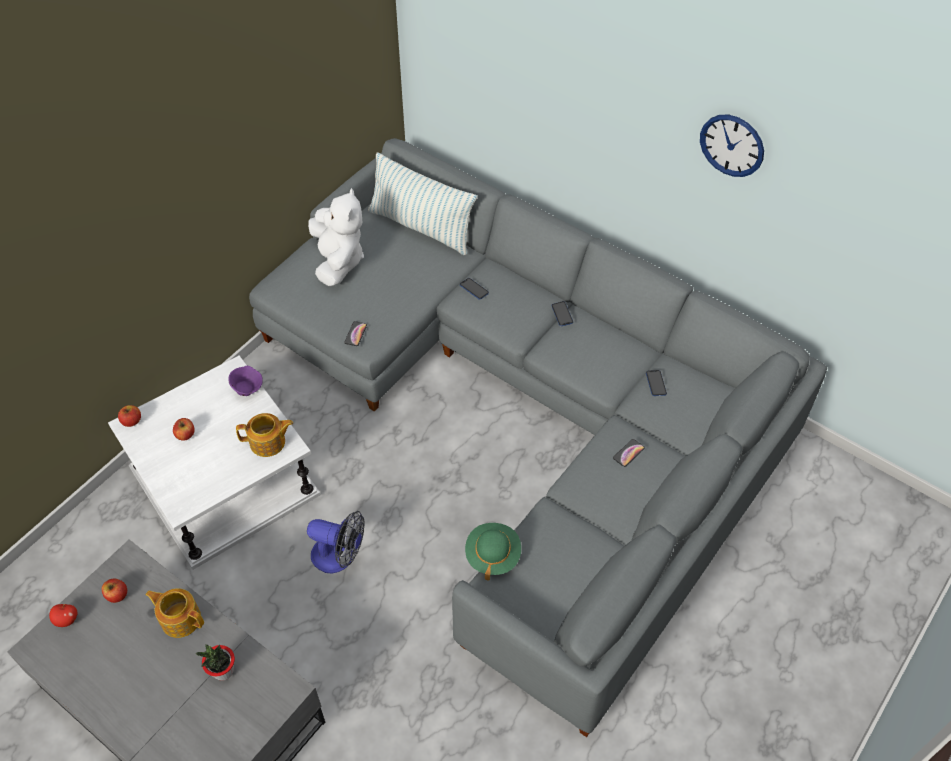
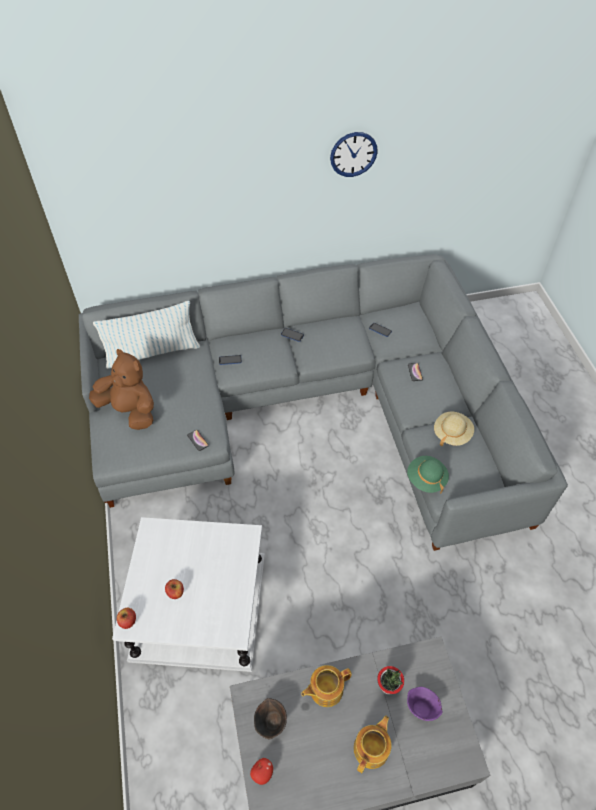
camera: 50 degrees left, 0 degrees up
apple [102,579,127,603] -> brown bowl [254,698,287,739]
purple bowl [228,366,263,396] -> purple bowl moved to [407,687,442,721]
teapot [236,413,293,457] -> teapot moved to [354,716,392,773]
fan [307,511,365,573] -> none
white plush toy [308,188,364,286] -> brown plush toy [89,349,154,430]
none -> beige hat [434,411,474,447]

